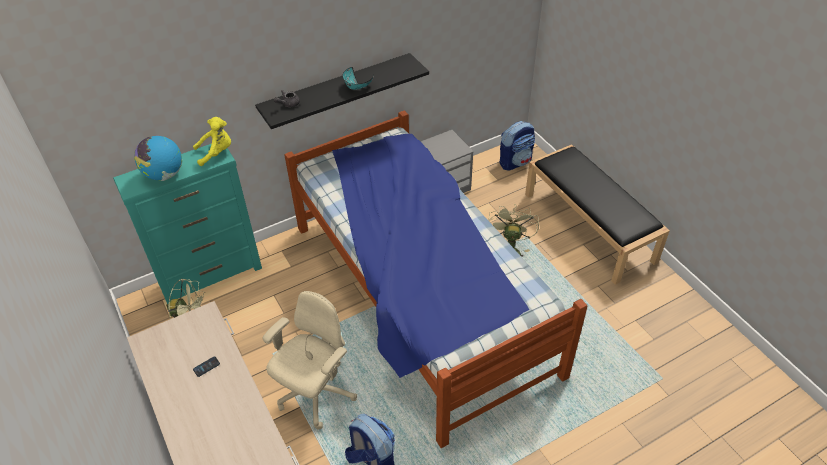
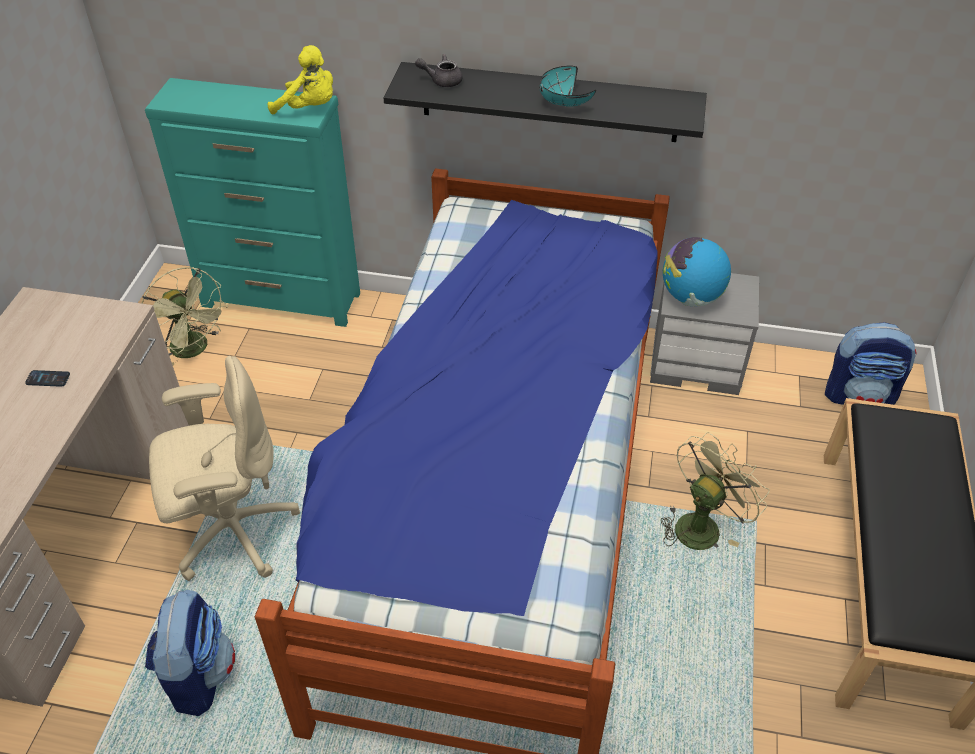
camera: 40 degrees right, 0 degrees up
globe [134,136,182,181] -> globe moved to [663,237,731,306]

